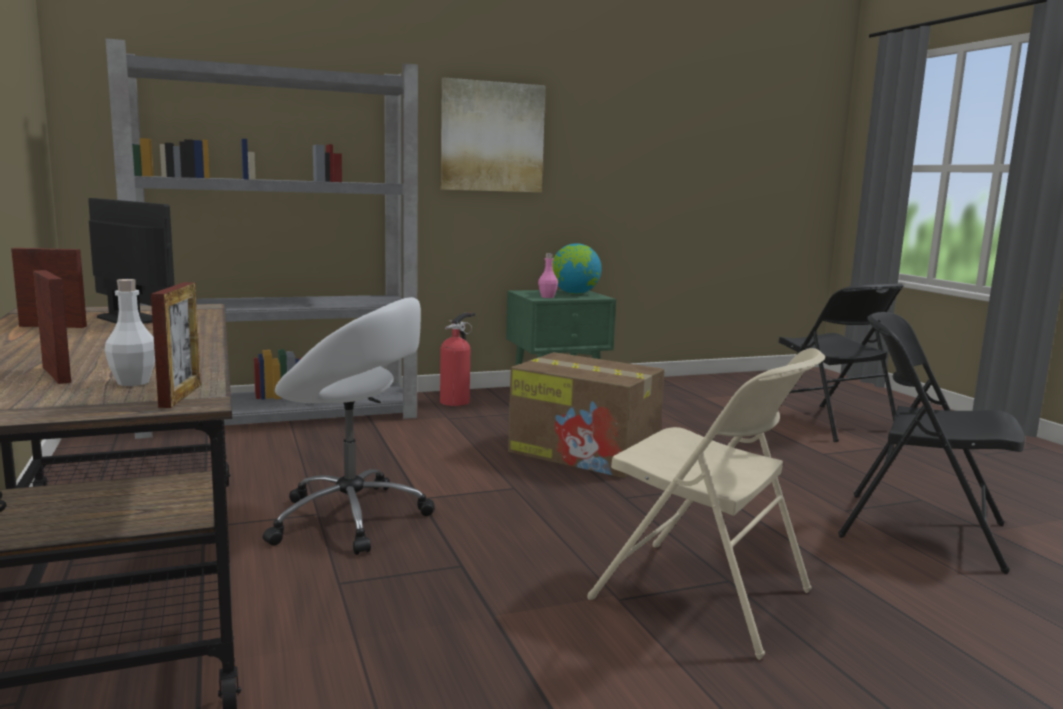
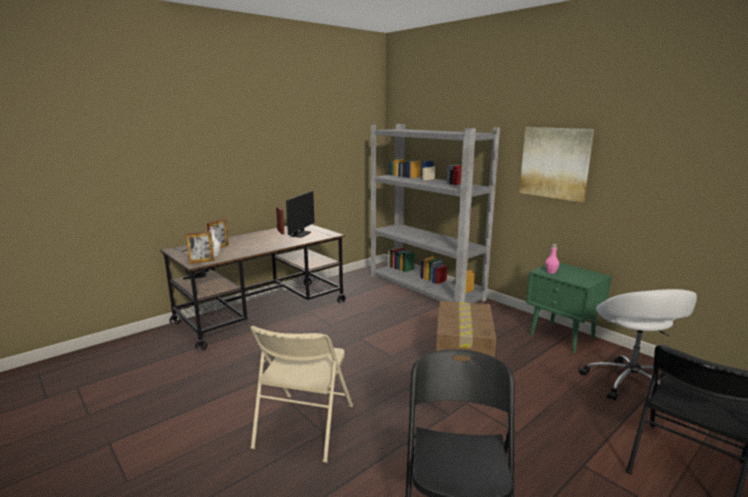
camera: 70 degrees right, 5 degrees up
white office chair [263,297,435,555] -> white office chair moved to [579,289,697,400]
fire extinguisher [440,312,475,406] -> none
globe [552,243,601,294] -> none

